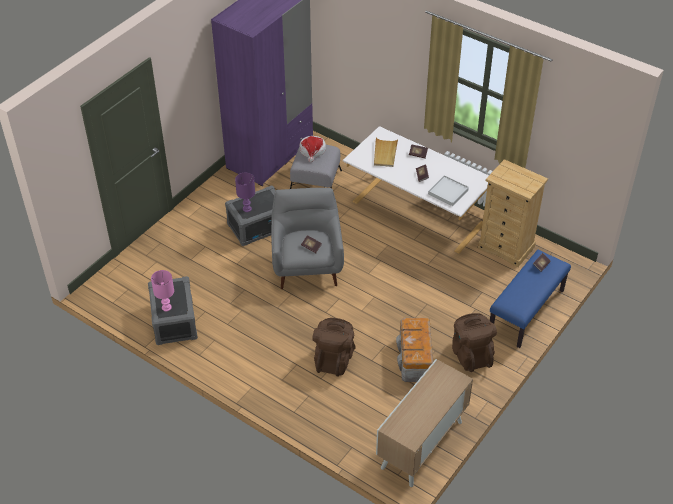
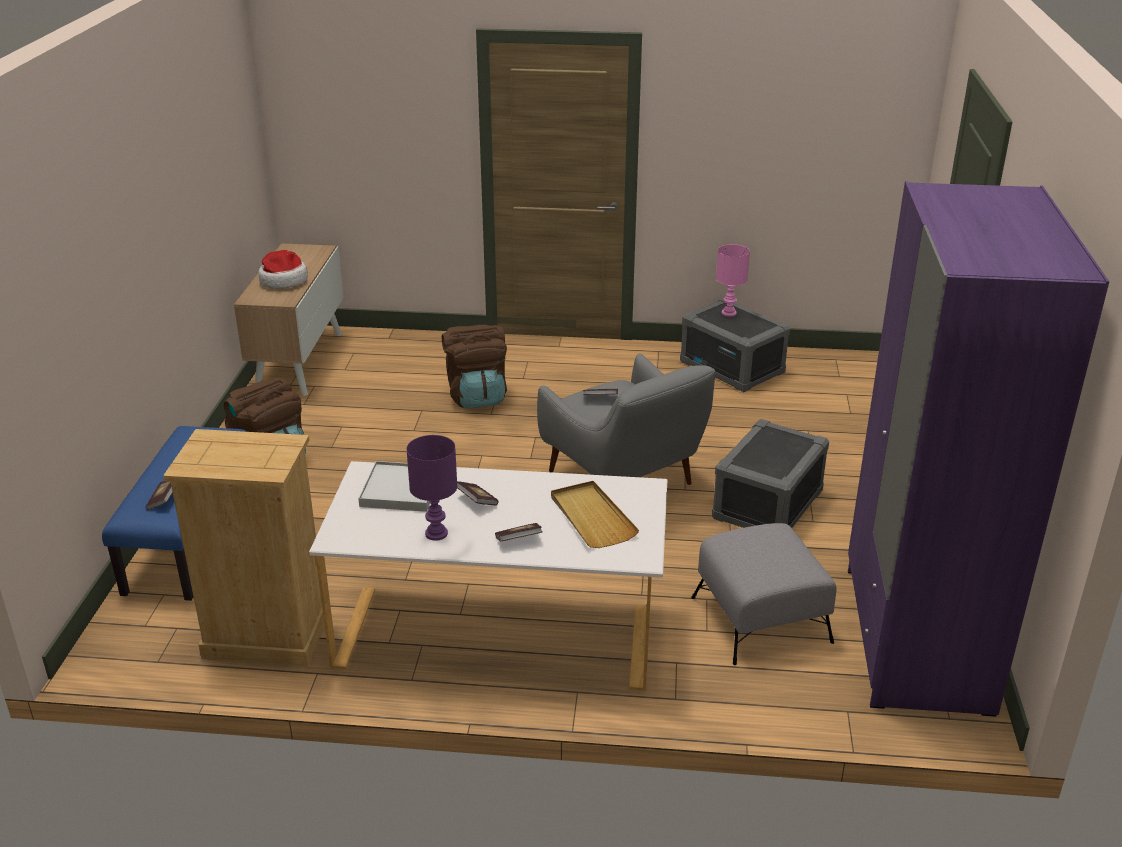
camera: 150 degrees right, 15 degrees down
purple table lamp [235,173,255,212] -> purple table lamp moved to [406,435,457,541]
hat [299,136,326,162] -> hat moved to [259,250,308,289]
storage box [396,318,433,382] -> none

